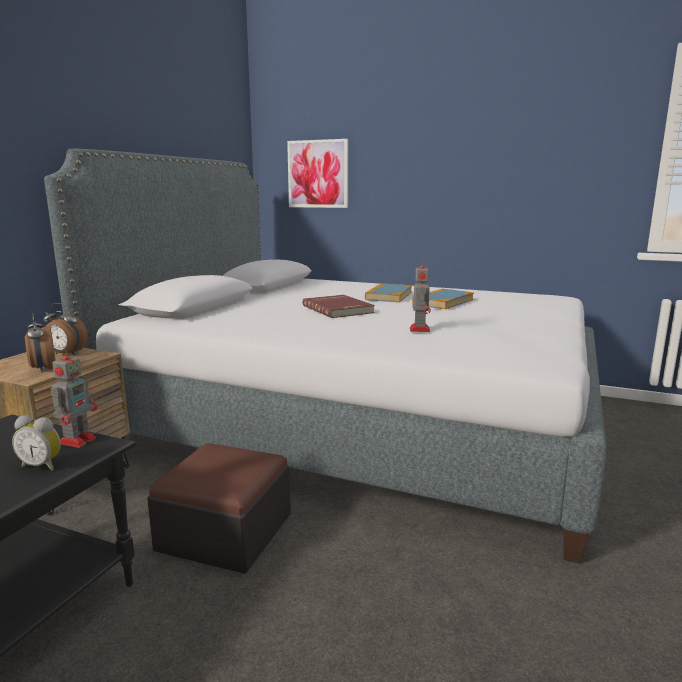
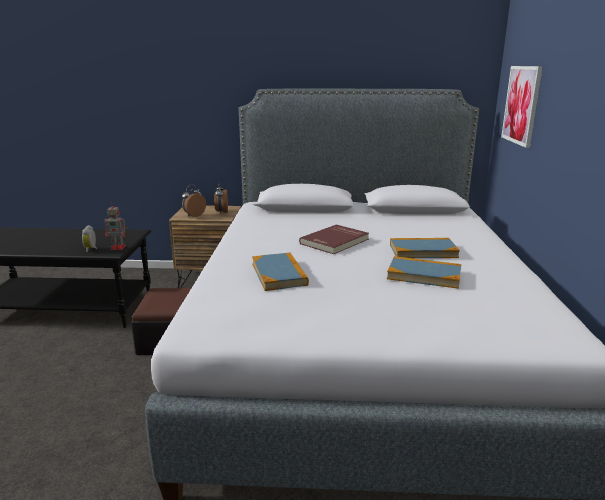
camera: 70 degrees right, 5 degrees up
toy robot [410,259,431,332] -> book [252,253,309,291]

